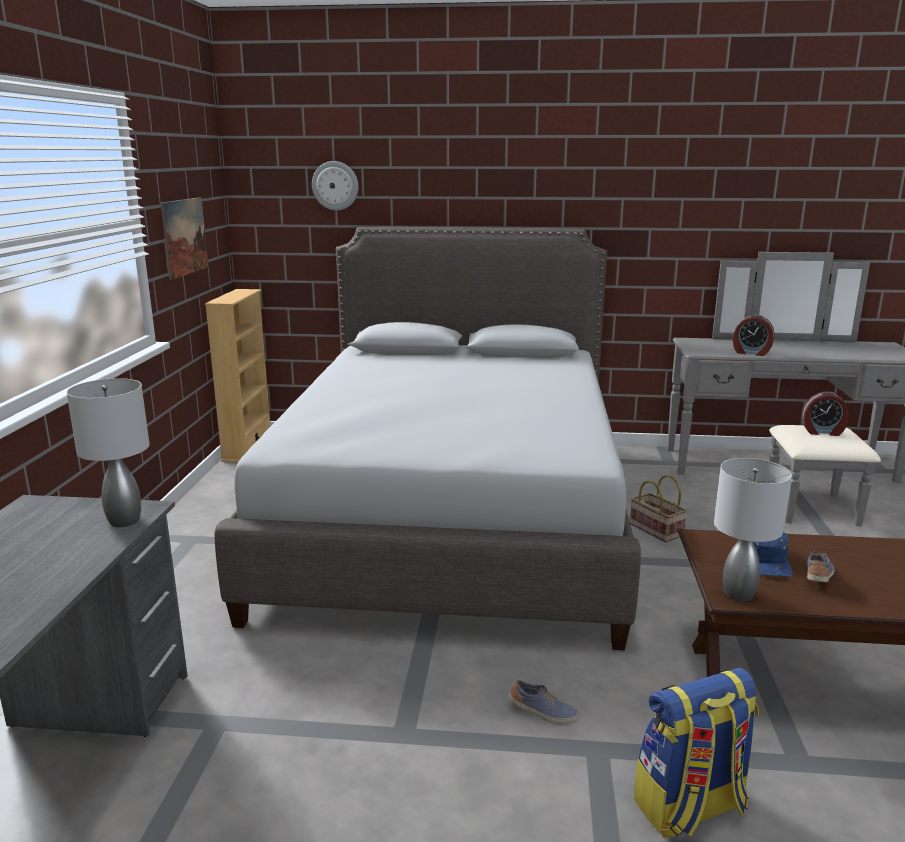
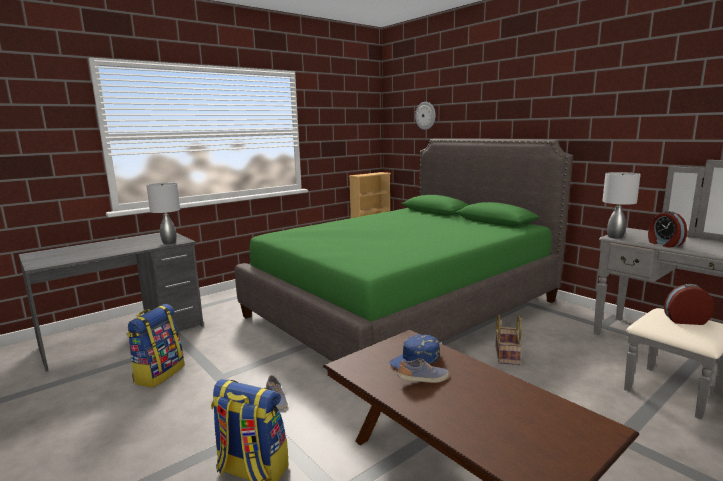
camera: 45 degrees right, 5 degrees down
picture [161,197,209,280] -> none
grey bed [214,227,641,650] -> green bed [235,139,573,361]
grey table lamp [714,458,792,602] -> grey table lamp moved to [602,172,641,239]
alarm clock [801,391,849,436] -> alarm clock turned 135 degrees clockwise [664,284,714,325]
none -> backpack [126,304,185,388]

